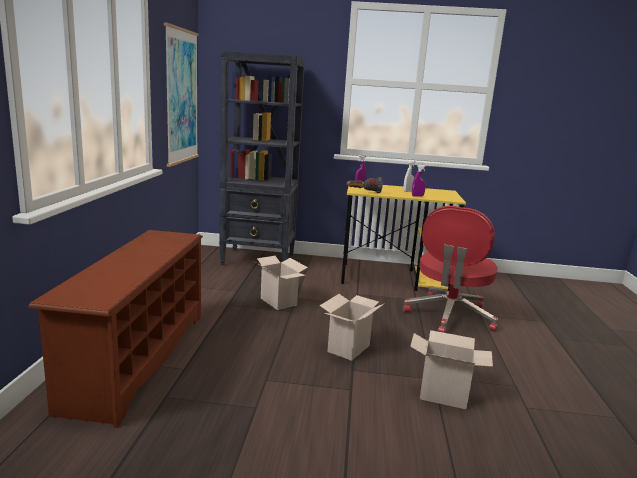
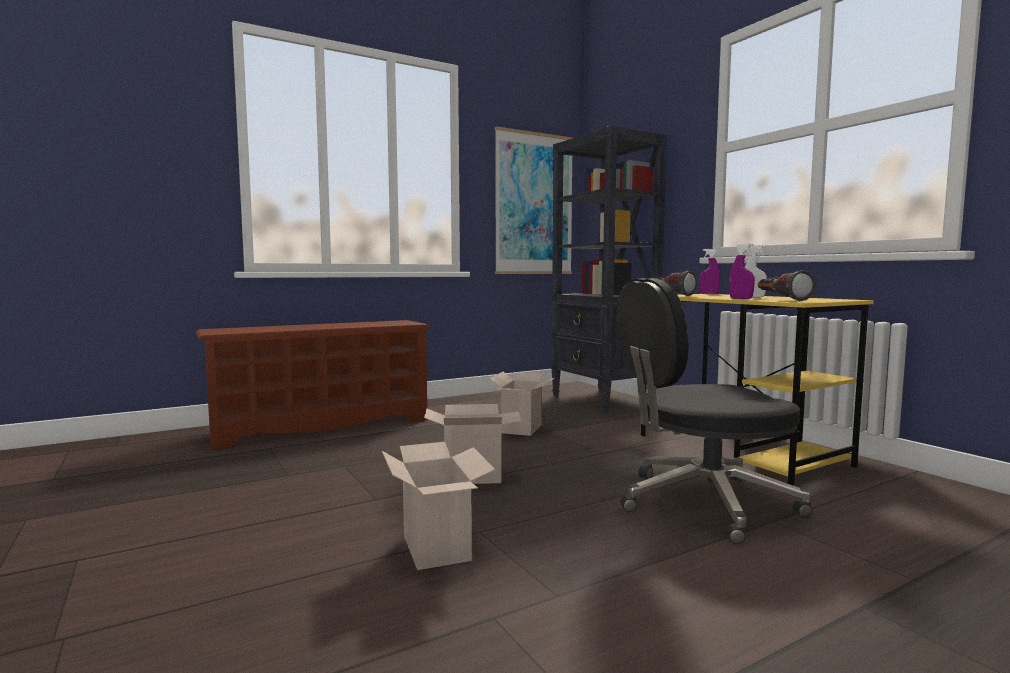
camera: 55 degrees right, 10 degrees down
red office chair [403,206,498,333] -> black office chair [616,278,812,544]
none -> flashlight [758,270,816,301]

